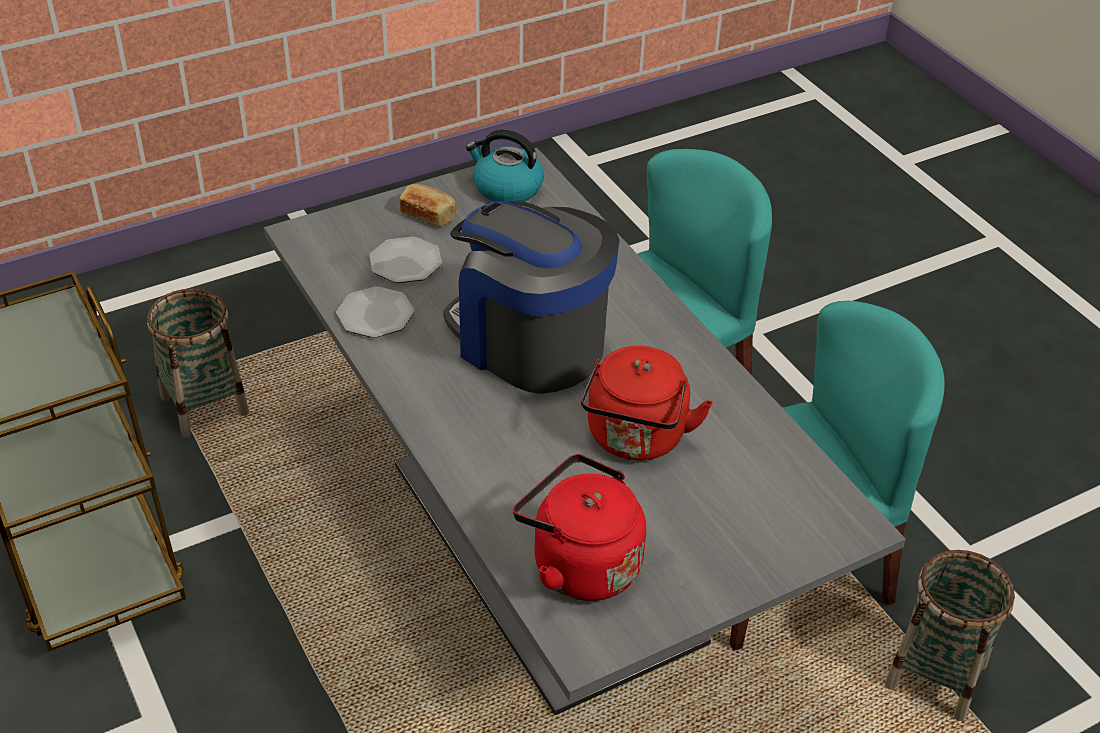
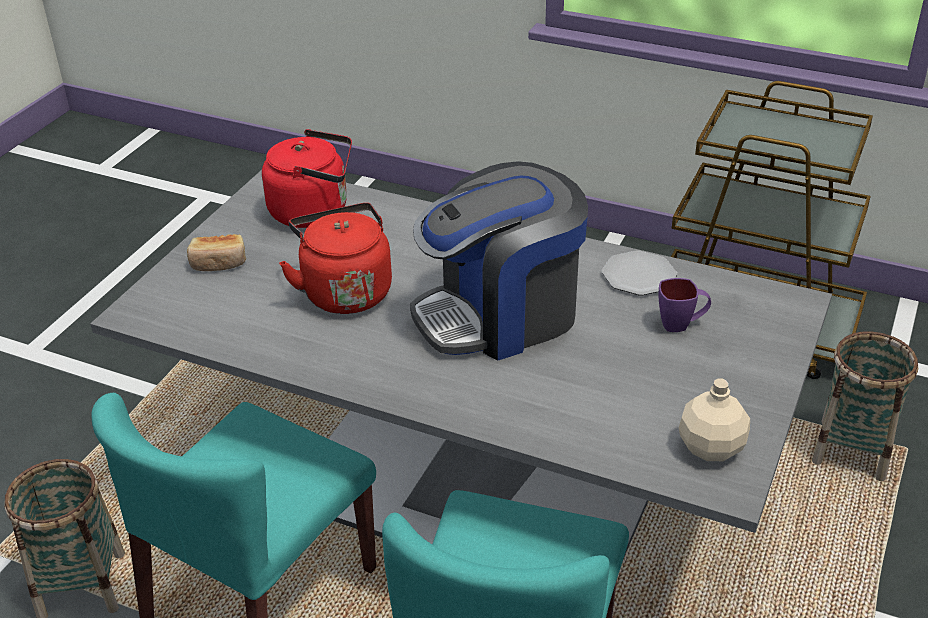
camera: 145 degrees right, 5 degrees down
plate [369,237,442,283] -> purple mug [659,278,711,332]
bread [399,184,457,227] -> bread moved to [187,234,246,271]
coffee machine [443,201,620,394] -> coffee machine turned 150 degrees clockwise [410,161,588,361]
kettle [466,130,544,202] -> beige bottle [679,379,750,461]

